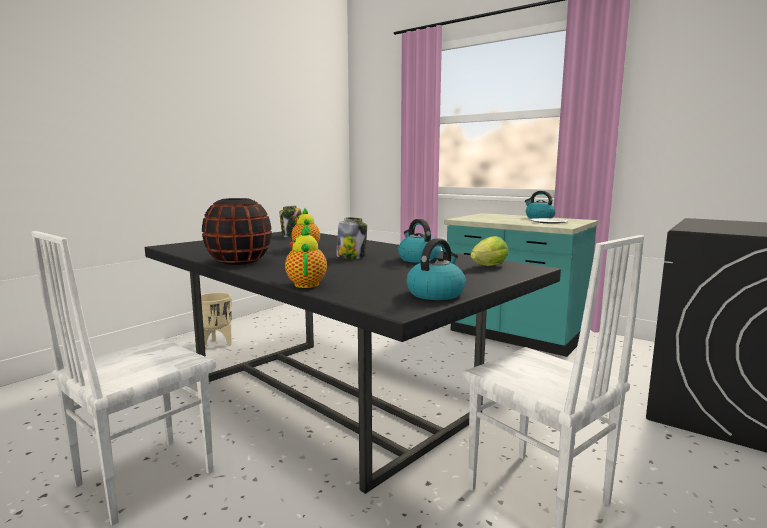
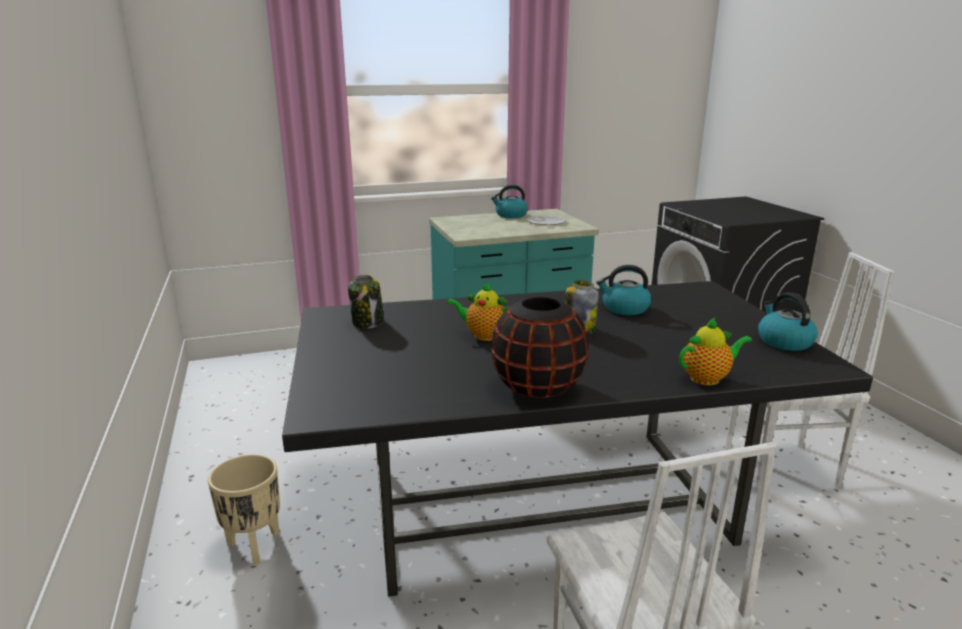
camera: 55 degrees left, 10 degrees up
teapot [285,226,327,288] -> teapot turned 135 degrees clockwise [679,318,752,385]
lettuce [470,236,509,266] -> none

